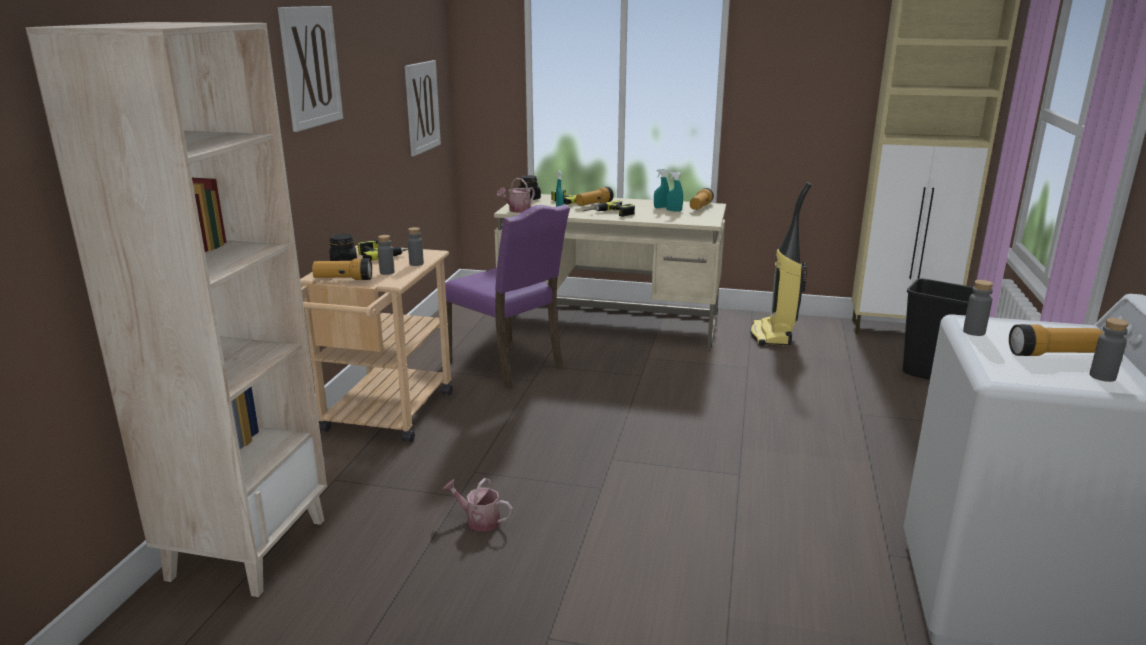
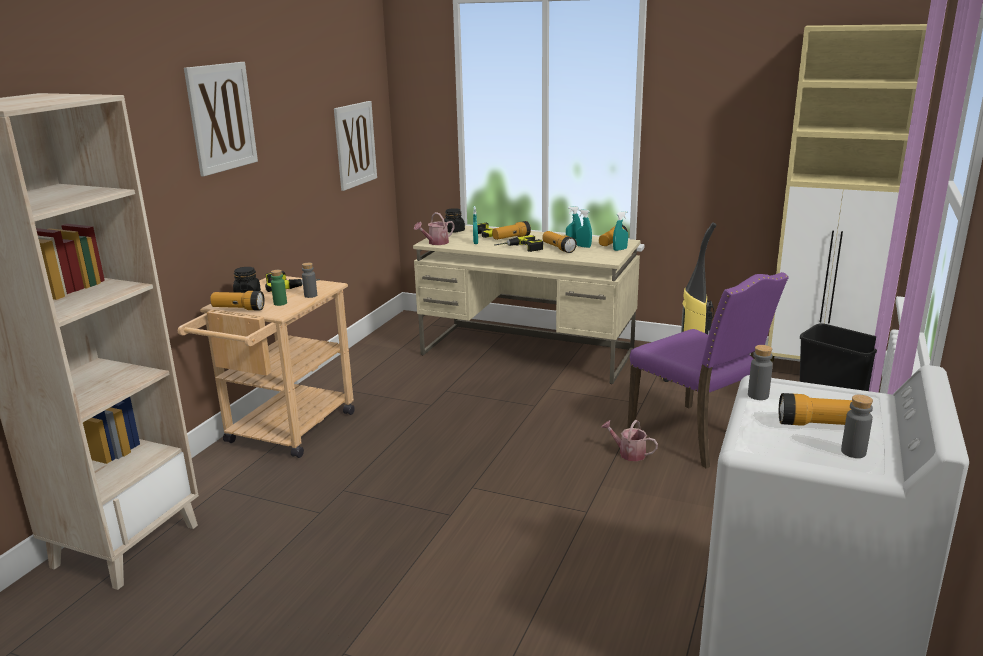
camera: 10 degrees right, 0 degrees up
grey bottle [378,235,395,275] -> green bottle [271,270,287,306]
watering can [443,478,513,532] -> watering can moved to [602,420,658,461]
purple chair [445,205,570,389] -> purple chair moved to [627,272,789,469]
none -> flashlight [543,231,577,253]
none -> turquoise spray bottle [613,211,628,251]

